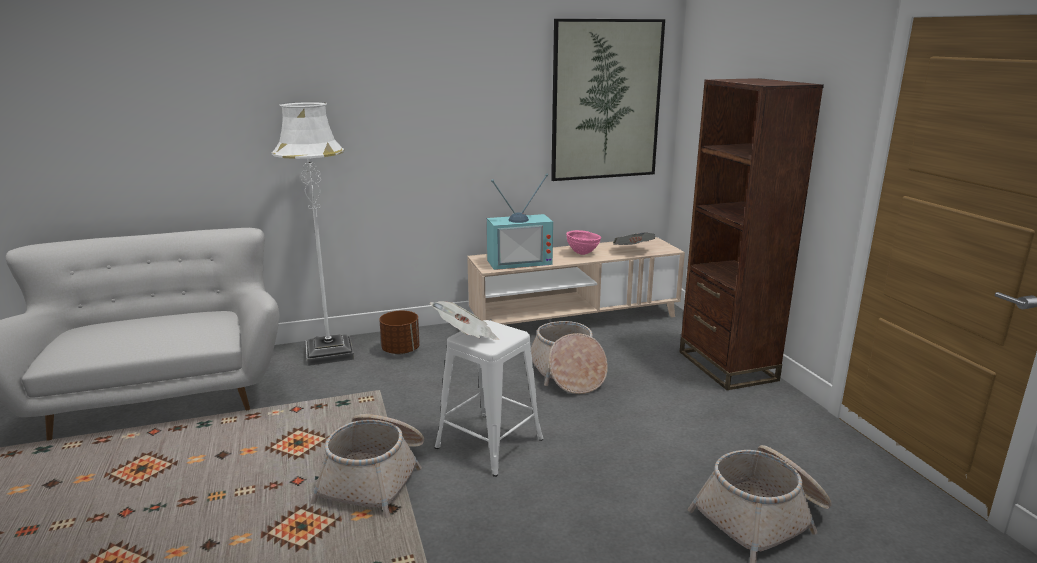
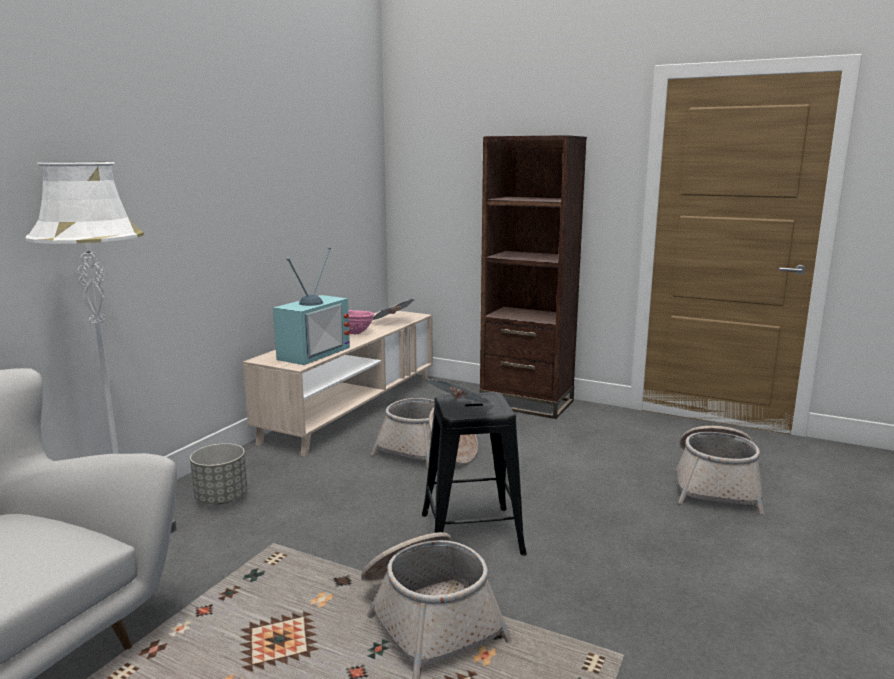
camera: 45 degrees left, 5 degrees down
brown planter [379,311,420,354] -> grey planter [190,443,248,504]
white stool [435,320,543,477] -> black stool [422,392,527,556]
picture [551,19,665,181] -> none

